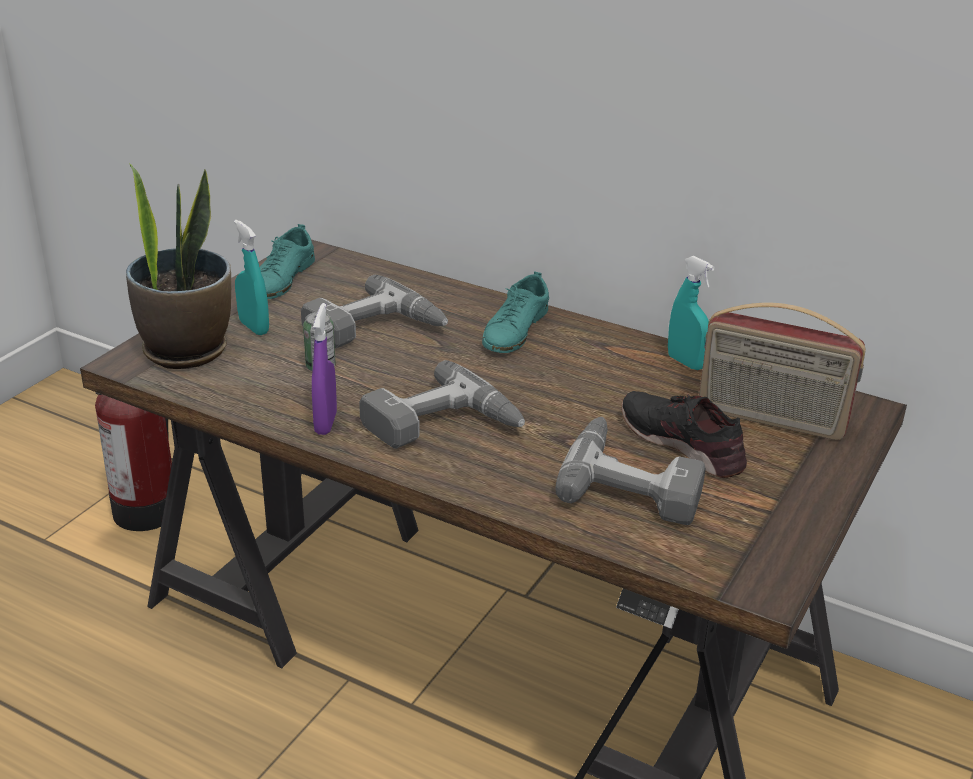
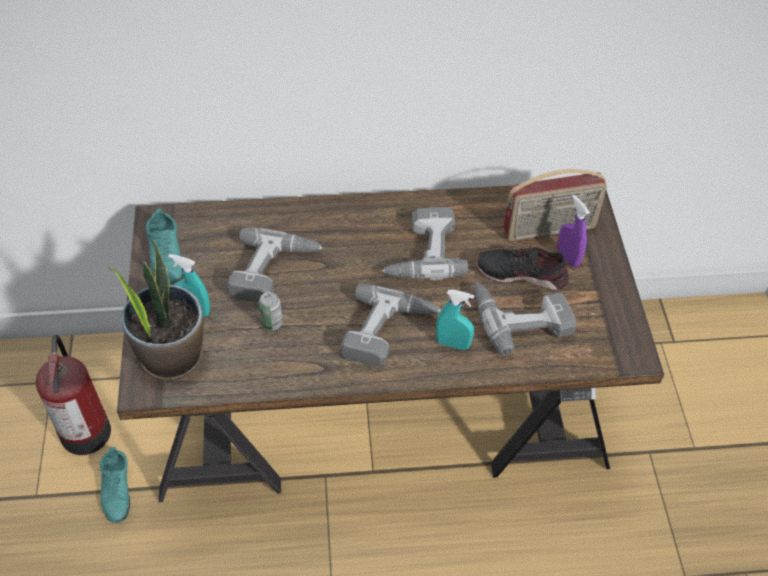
camera: 35 degrees left, 20 degrees up
purple spray bottle [312,303,337,435] -> purple spray bottle moved to [557,195,590,267]
turquoise shoe [482,271,549,353] -> turquoise shoe moved to [98,447,130,523]
turquoise spray bottle [668,256,715,370] -> turquoise spray bottle moved to [436,289,475,350]
none -> power drill [382,207,468,280]

